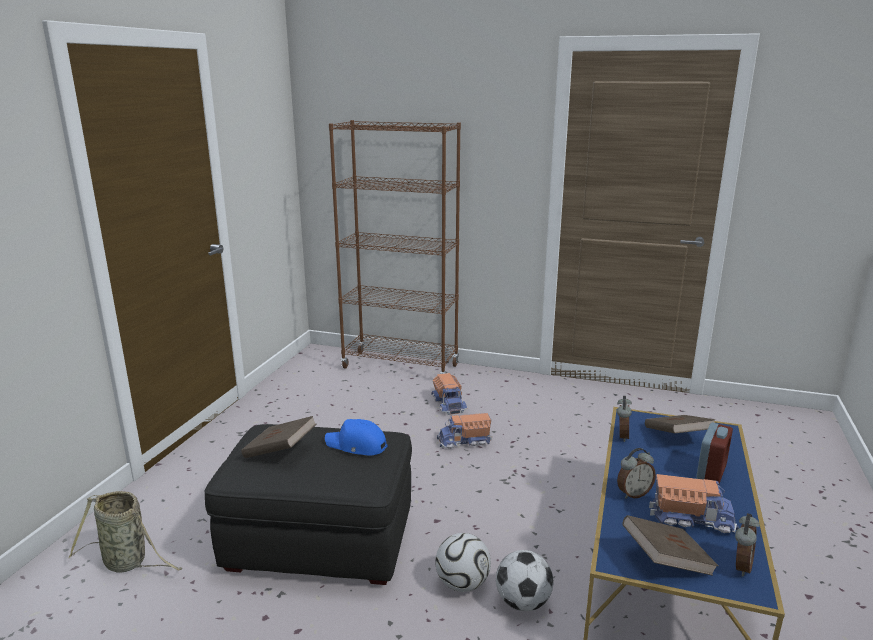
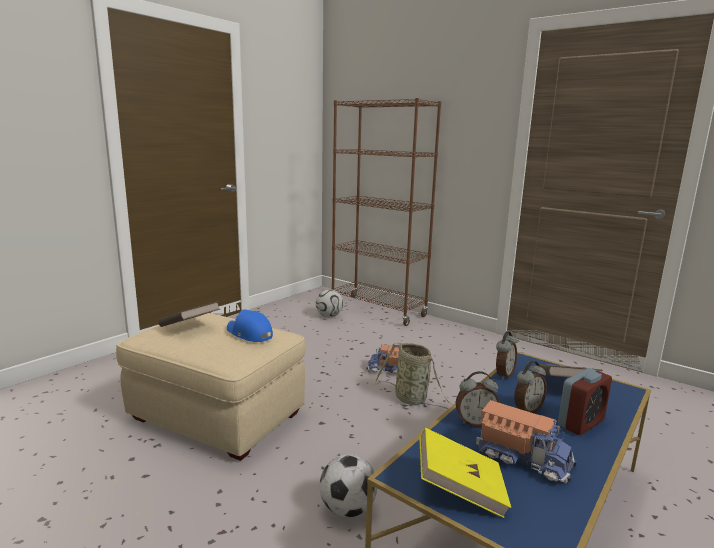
camera: 20 degrees right, 5 degrees down
basket [68,491,183,573] -> basket moved to [373,343,452,409]
black ottoman [204,424,412,585] -> beige ottoman [116,313,306,461]
toy truck [431,373,468,415] -> none
football [435,533,491,592] -> football moved to [316,289,343,317]
brown book [622,515,719,576] -> yellow book [419,428,511,518]
alarm clock [735,513,760,577] -> alarm clock moved to [514,361,547,413]

